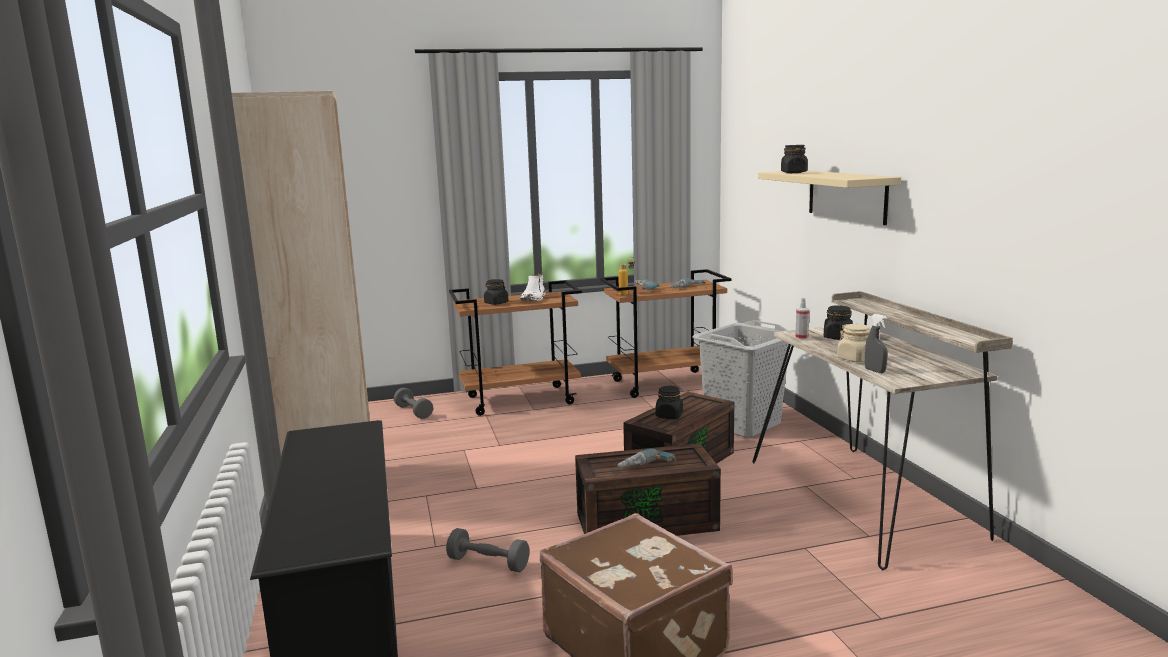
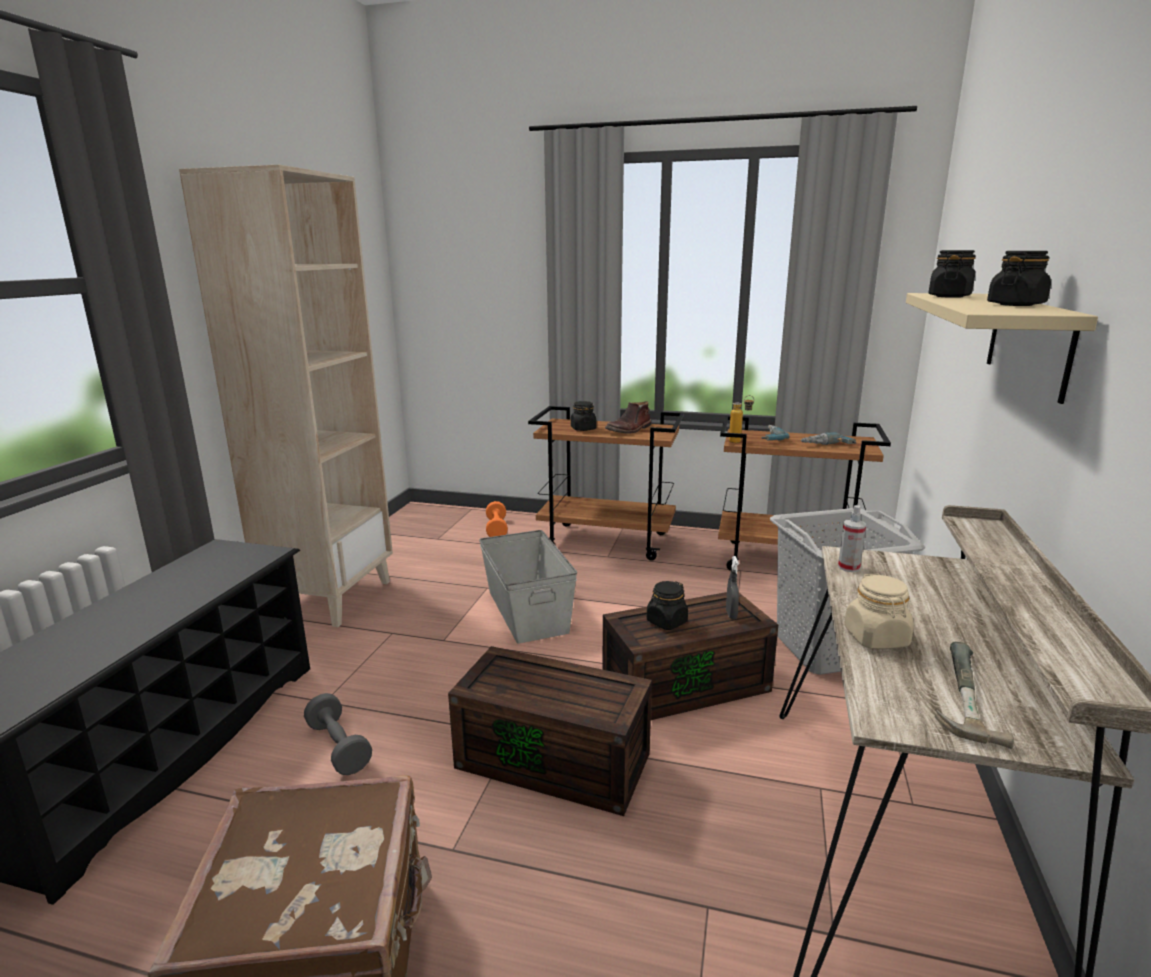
camera: 30 degrees right, 5 degrees up
grey dumbbell [394,388,433,419] -> orange dumbbell [486,501,508,537]
white boot [520,274,546,301] -> brown boot [605,401,652,434]
power drill [617,448,677,468] -> none
black jar [824,306,853,340] -> black jar moved to [987,251,1051,306]
grey spray bottle [865,314,888,373] -> grey spray bottle moved to [726,556,739,619]
none -> grey storage box [479,530,577,644]
none -> hammer [935,642,1014,749]

